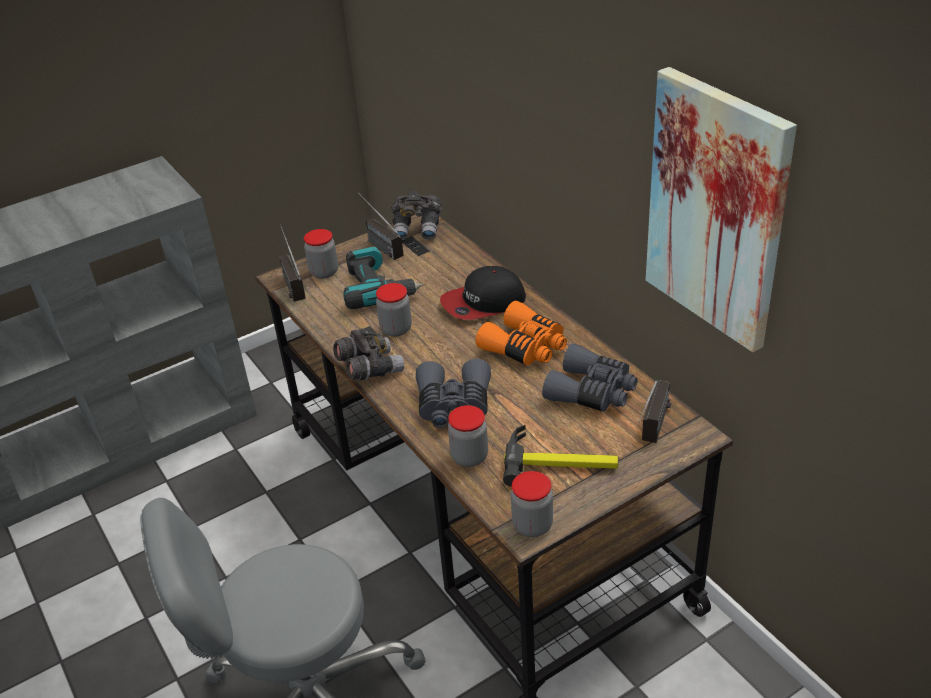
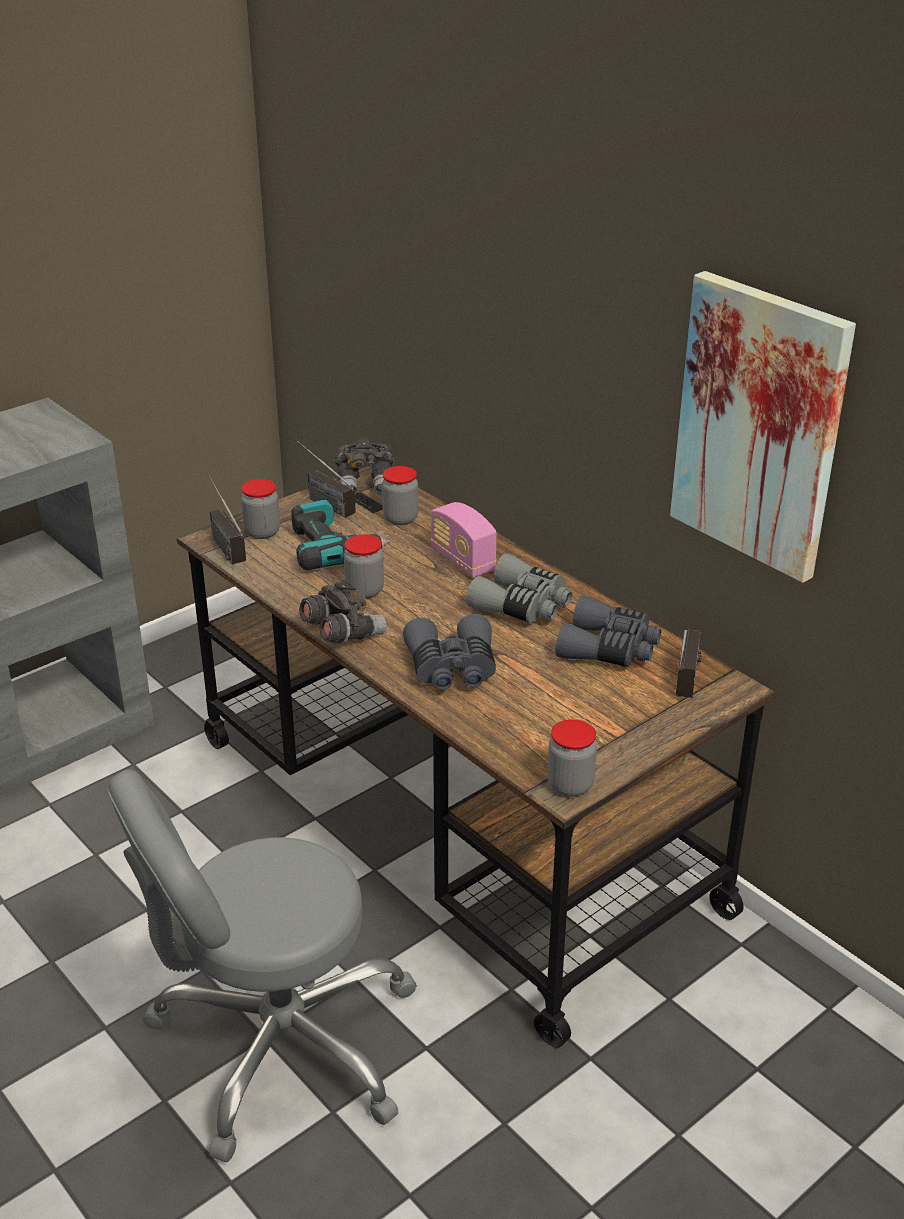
camera: 10 degrees left, 5 degrees down
cap [440,266,526,320] -> radio [431,502,497,578]
jar [448,405,488,467] -> jar moved to [382,466,418,525]
orange binoculars [476,301,567,365] -> grey binoculars [466,554,572,623]
hammer [503,425,618,487] -> none

